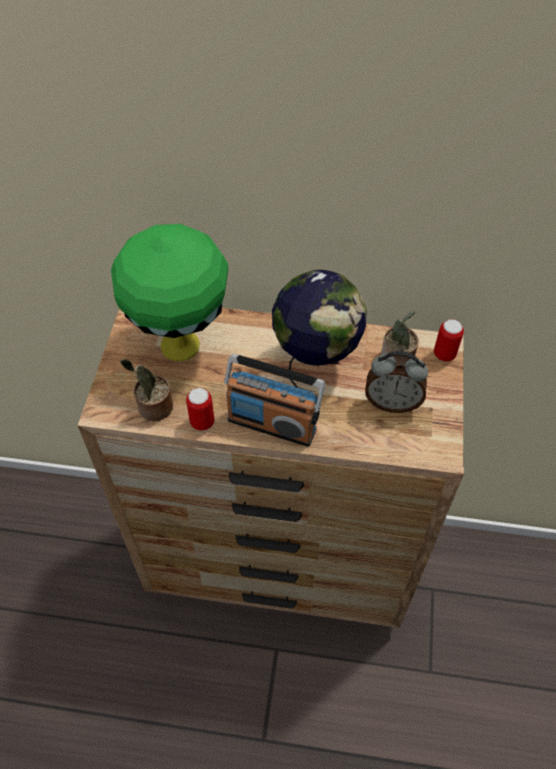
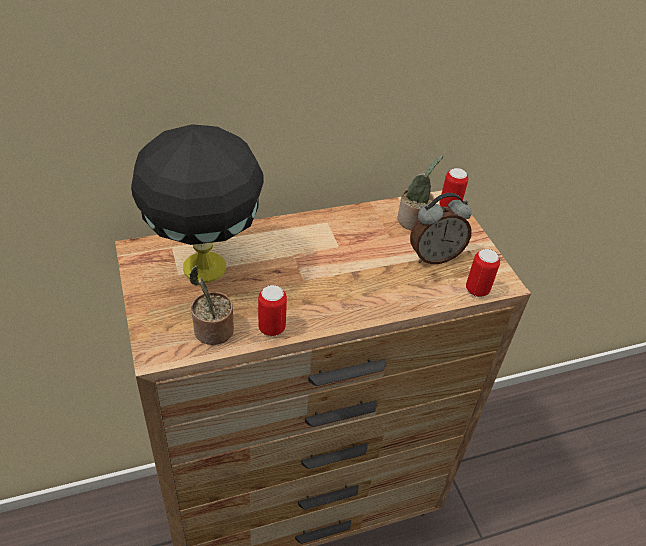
camera: 30 degrees left, 10 degrees down
green table lamp [111,224,228,361] -> black table lamp [131,124,264,283]
radio [224,354,325,447] -> none
globe [272,270,367,392] -> none
none -> can [466,249,500,297]

